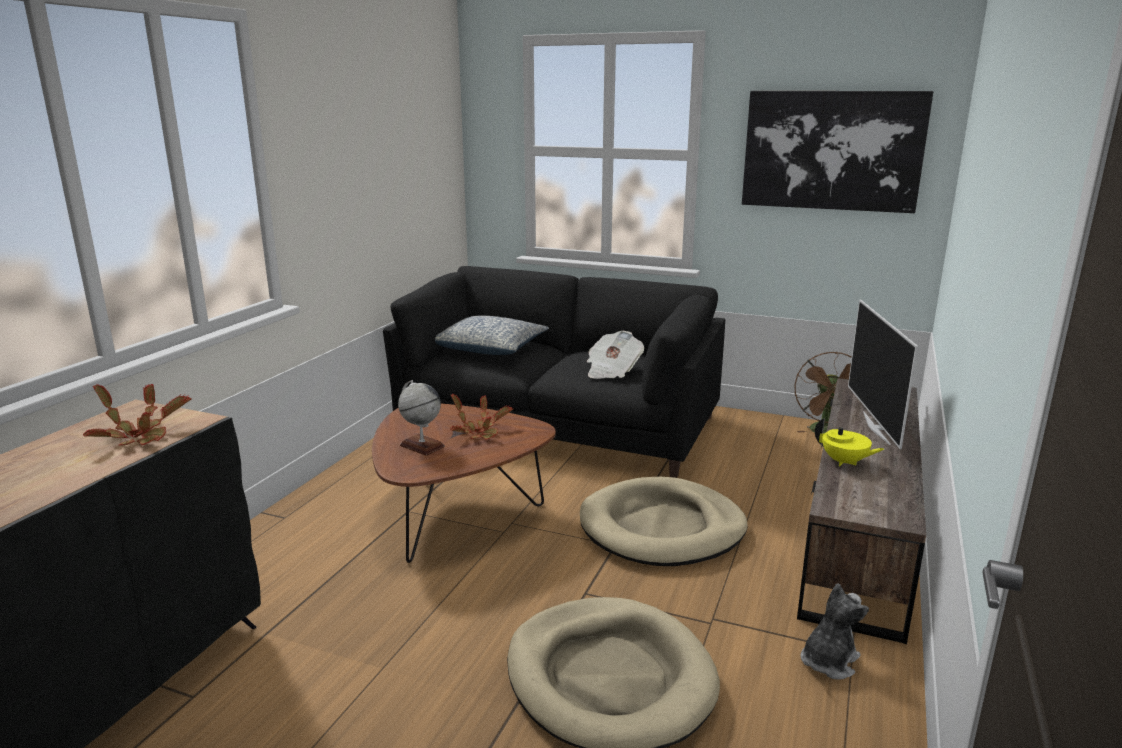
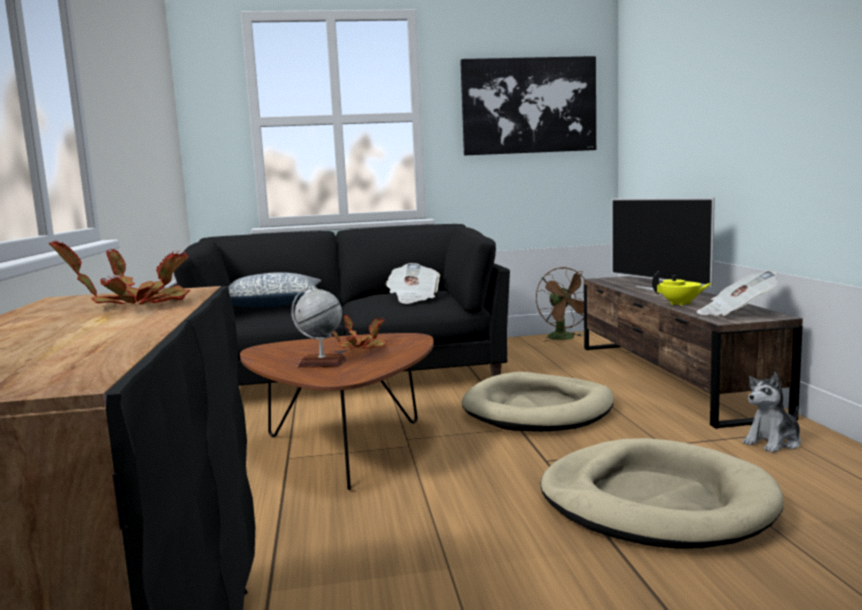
camera: 30 degrees left, 10 degrees down
plush toy [800,583,869,680] -> plush toy turned 135 degrees counterclockwise [742,372,801,453]
none -> newspaper [697,271,778,316]

